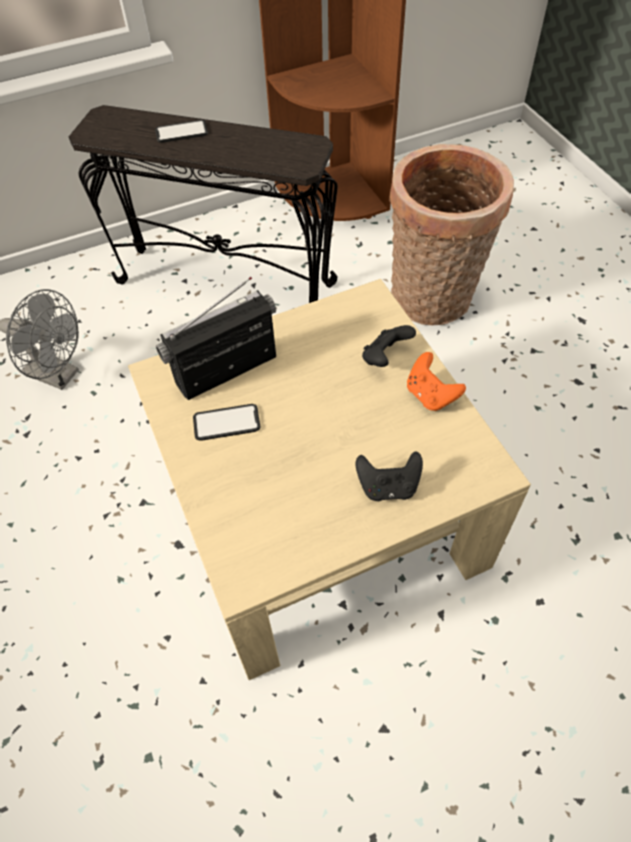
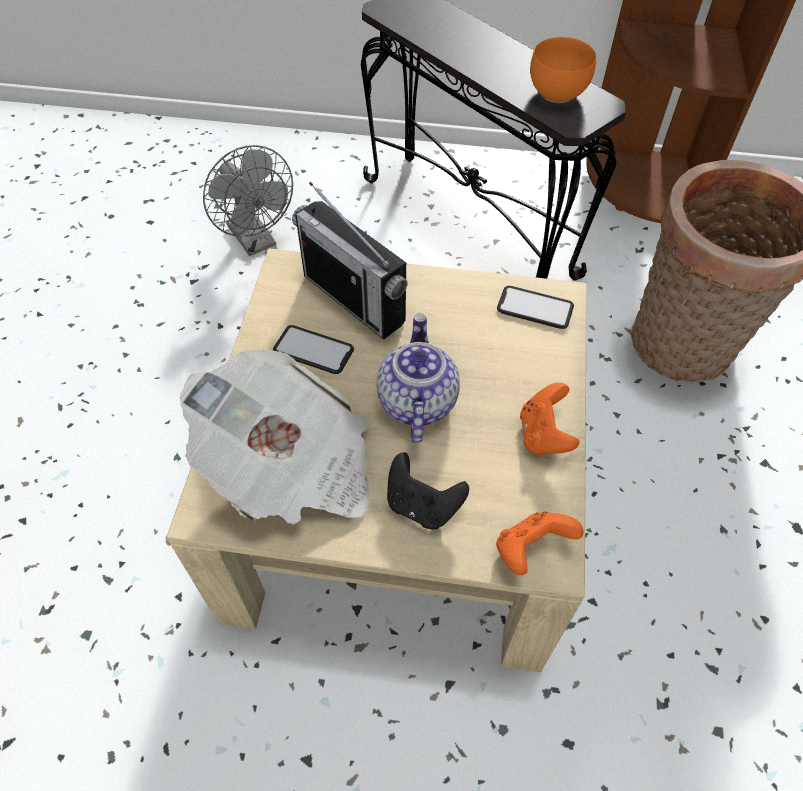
camera: 30 degrees right, 0 degrees up
phone [155,120,208,143] -> phone moved to [497,286,574,329]
radio [156,277,276,400] -> radio turned 135 degrees counterclockwise [292,182,408,340]
black game controller [362,325,416,367] -> none
none -> newspaper [180,350,369,524]
none -> teapot [377,313,460,443]
none -> orange game controller [496,512,584,575]
none -> orange bowl [530,37,596,103]

